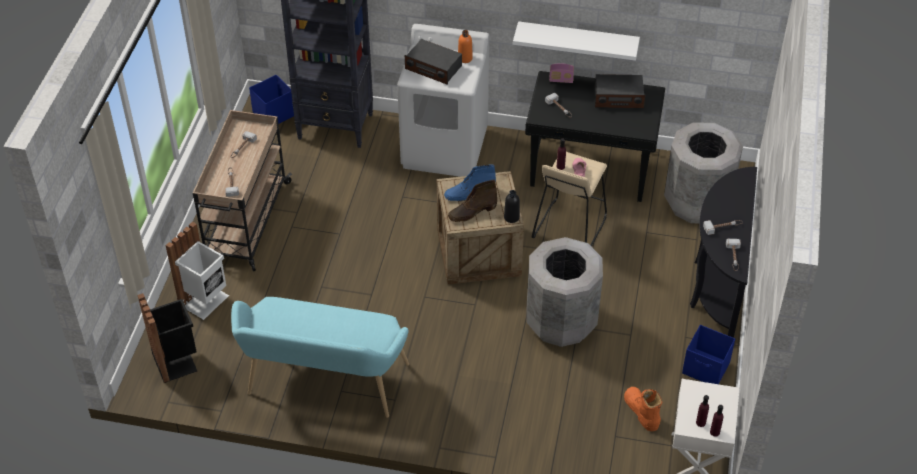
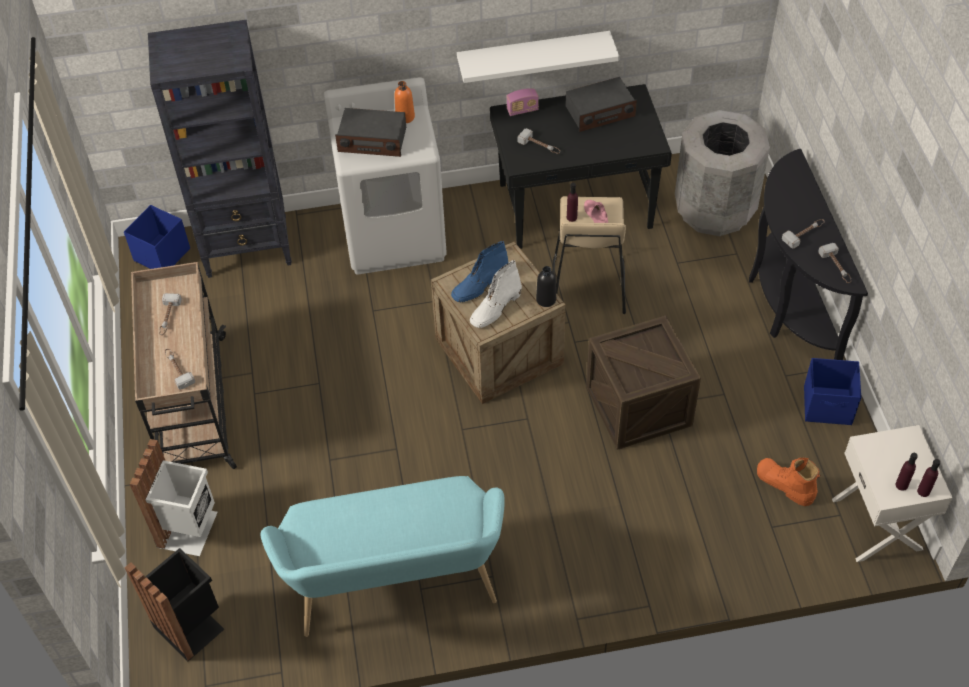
camera: 20 degrees left, 5 degrees up
brown boot [448,180,497,222] -> white boot [470,260,522,328]
grey trash can [526,237,603,347] -> crate [586,315,701,450]

